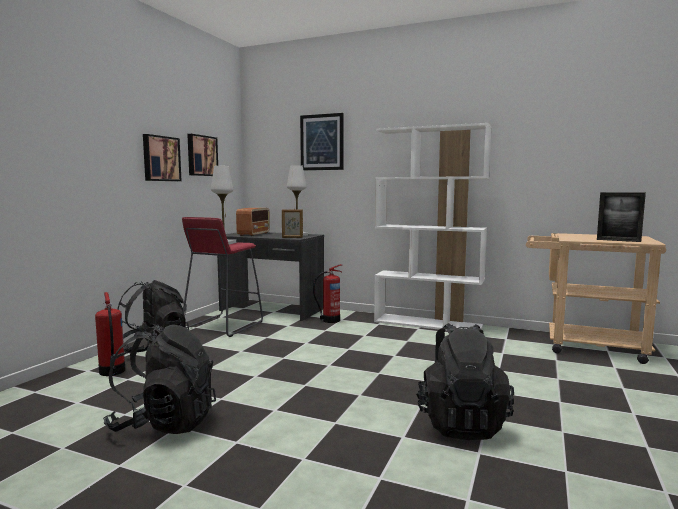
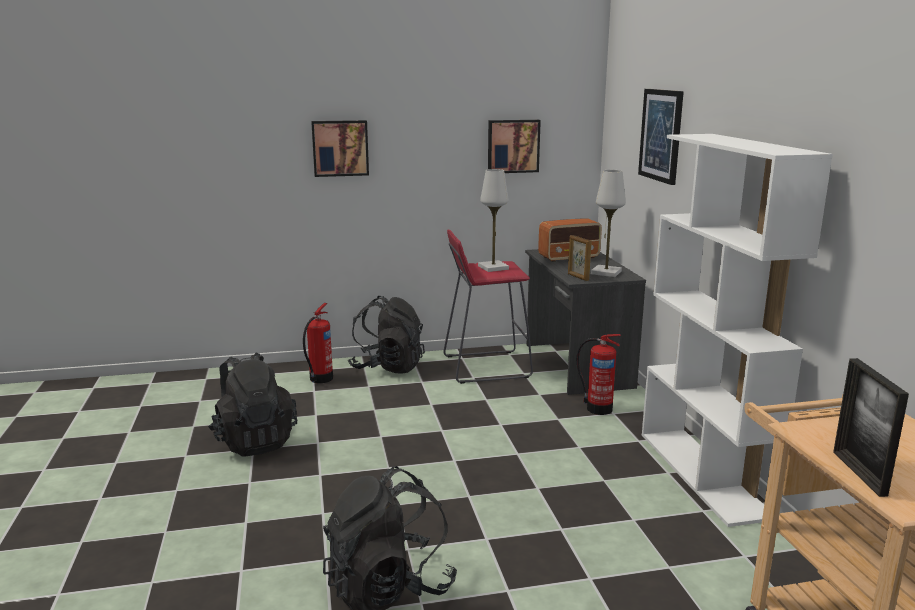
camera: 55 degrees right, 10 degrees up
picture [143,134,181,181] -> picture moved to [311,120,369,177]

